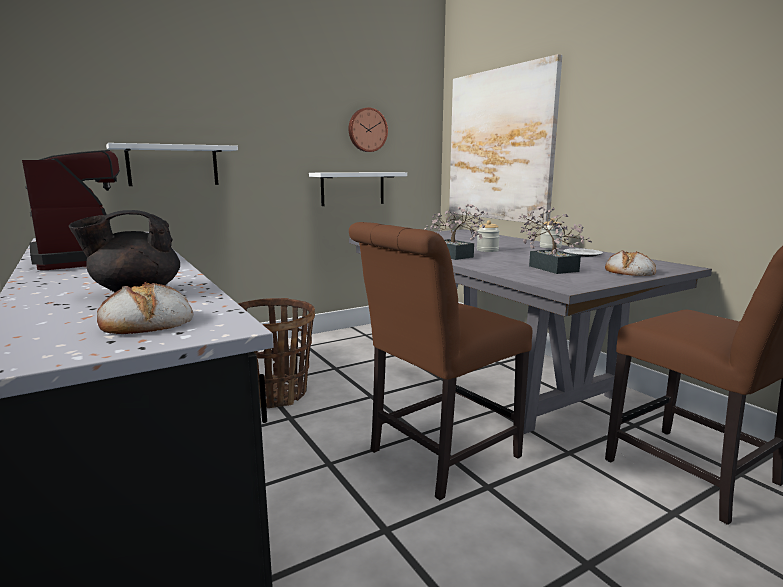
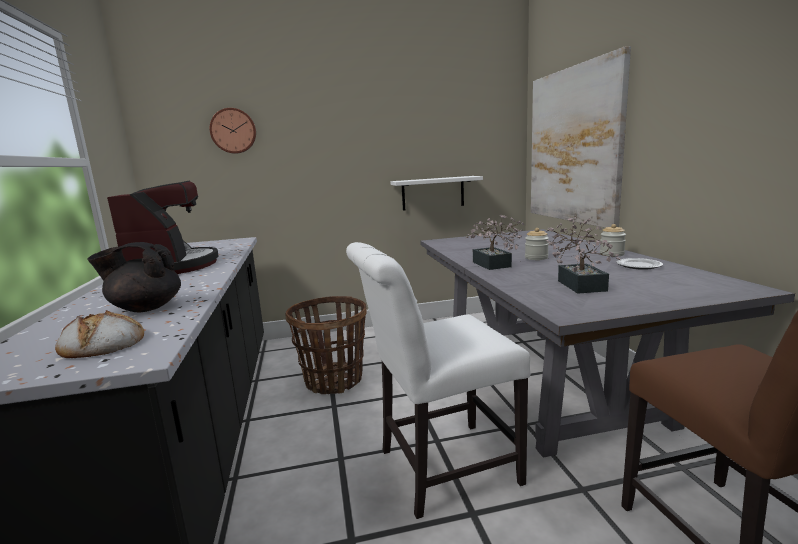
camera: 20 degrees right, 0 degrees up
white shelf [106,143,238,186] -> none
wall clock [349,107,388,152] -> wall clock moved to [210,108,256,154]
brown chair [349,222,532,500] -> white chair [346,242,530,519]
bread [605,250,656,276] -> none

